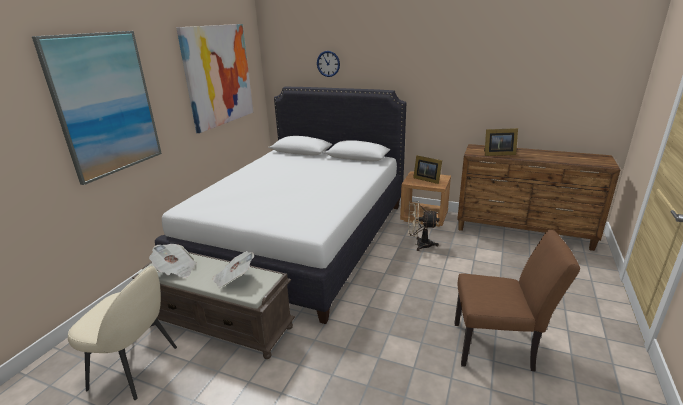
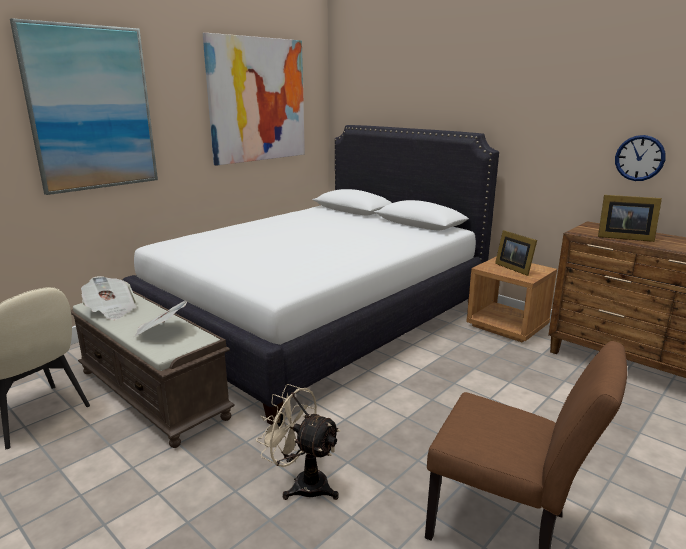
camera: 20 degrees right, 5 degrees down
wall clock [317,51,340,77] -> wall clock moved to [615,135,666,181]
beige fan [408,201,439,251] -> beige fan moved to [256,384,341,500]

